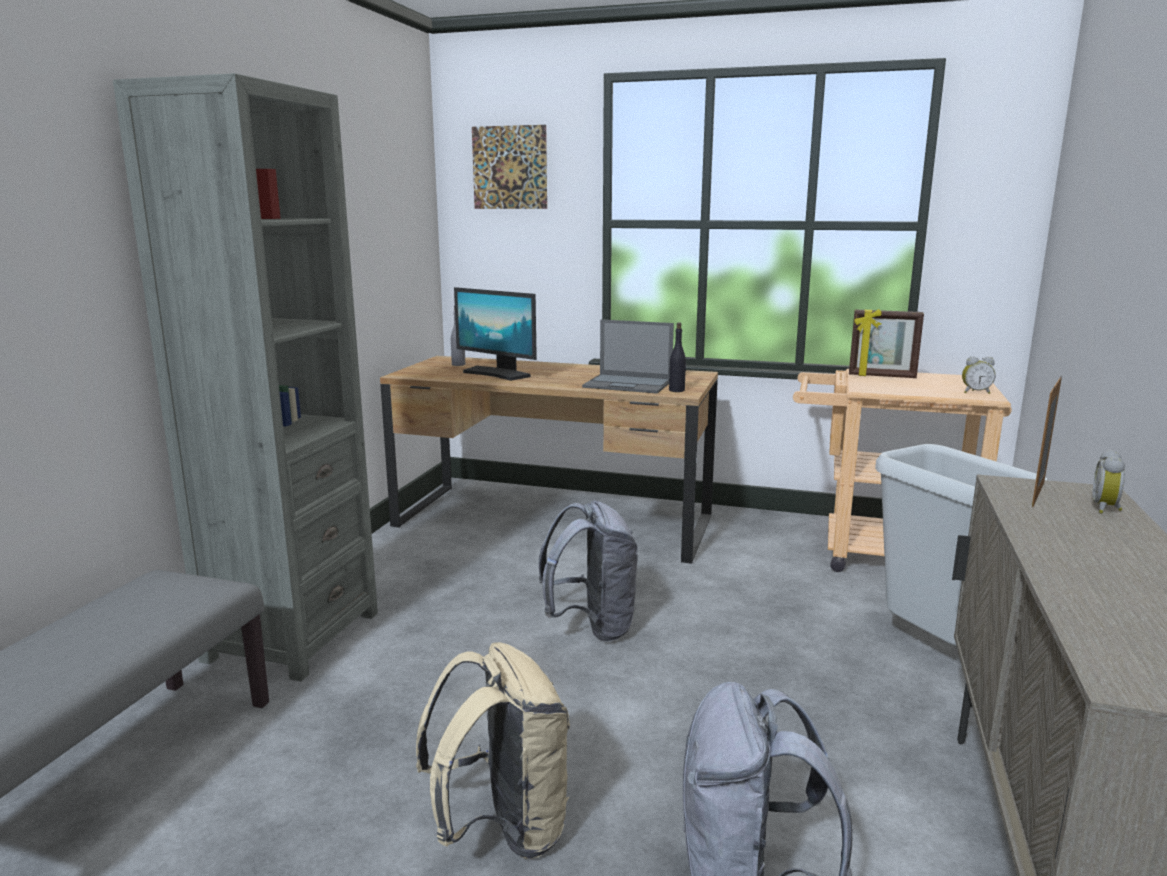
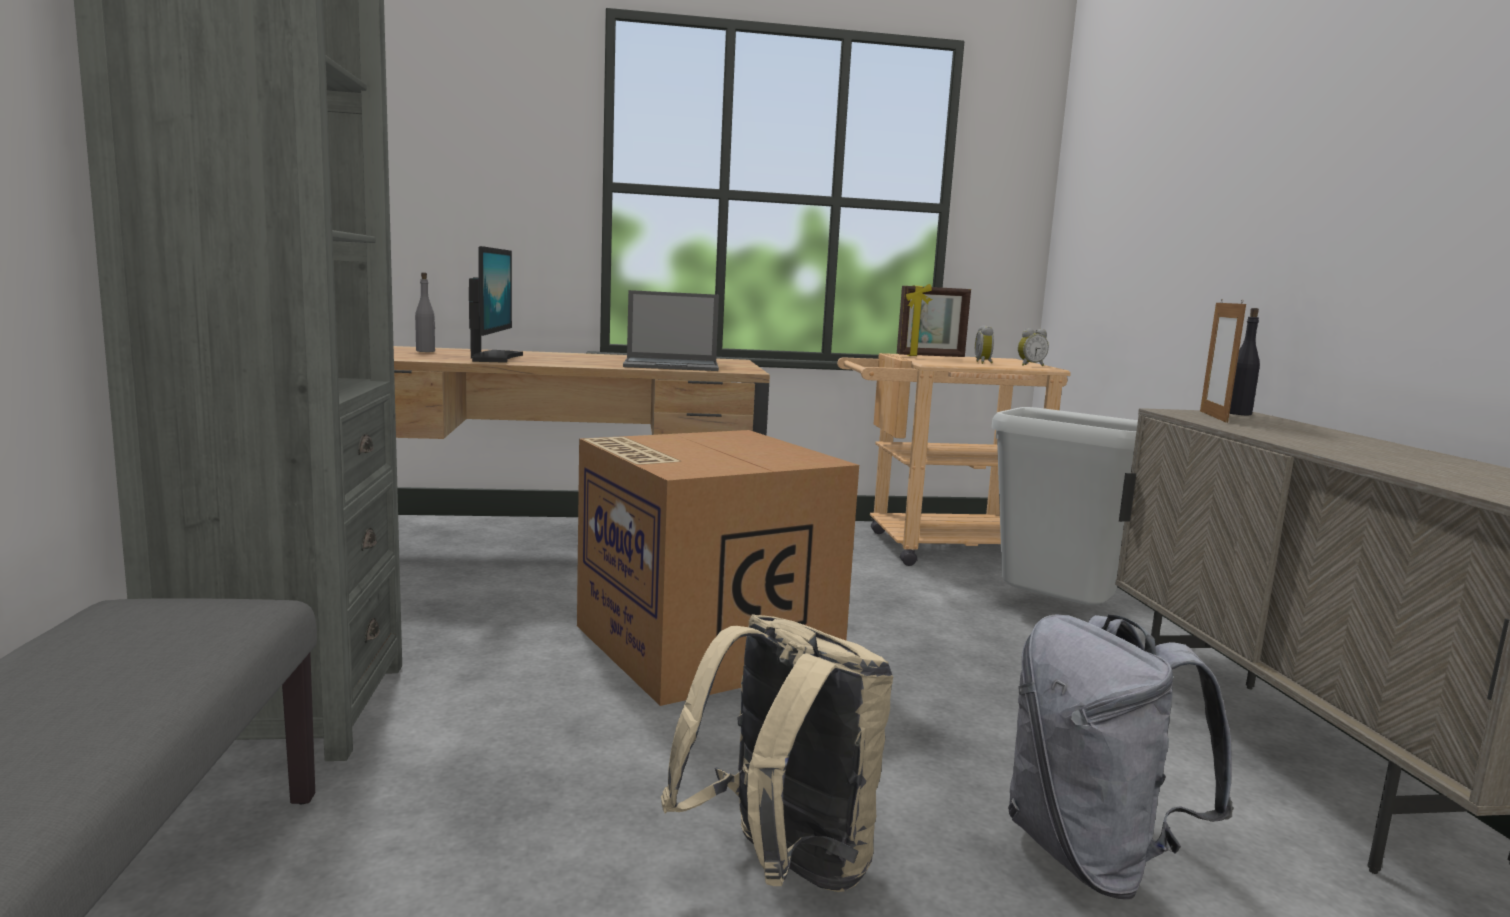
camera: 25 degrees left, 5 degrees down
monitor [454,287,537,381] -> monitor turned 105 degrees counterclockwise [469,246,523,363]
picture [472,125,547,209] -> none
grey backpack [539,501,638,642] -> cardboard box [577,430,859,706]
black bottle [669,322,686,392] -> black bottle moved to [1229,308,1260,415]
alarm clock [1093,450,1125,514] -> alarm clock moved to [975,325,994,364]

